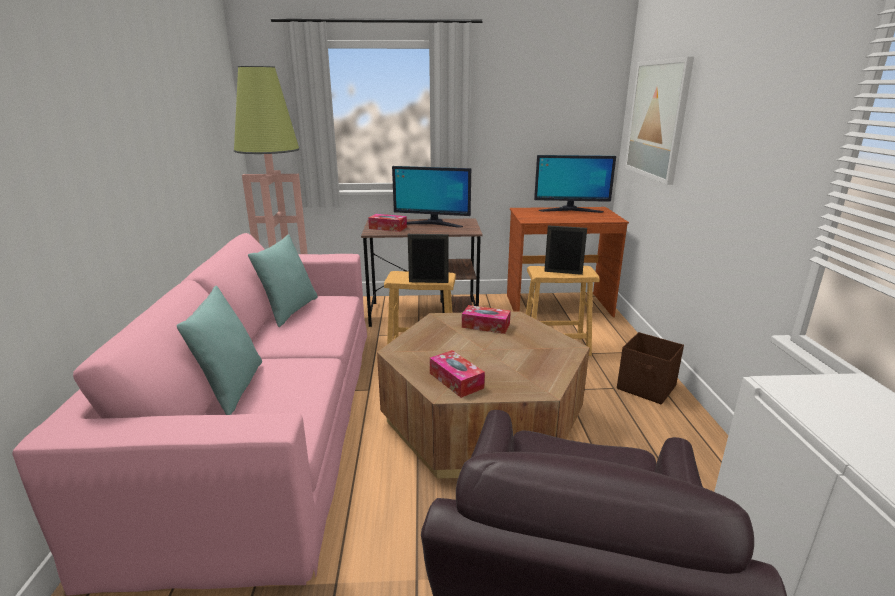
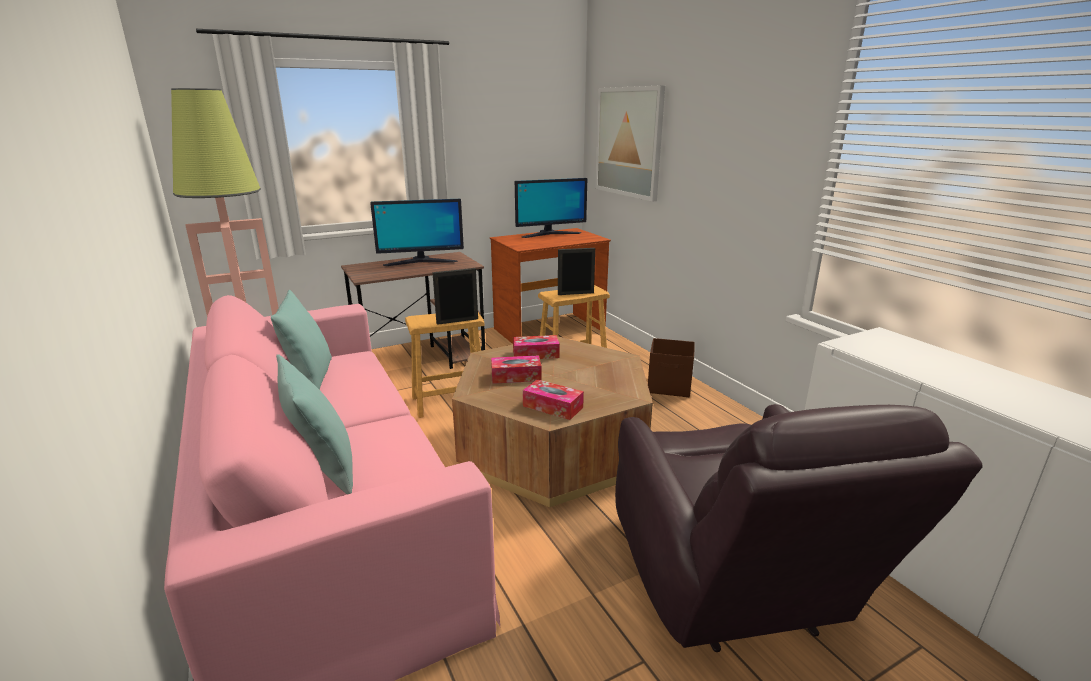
camera: 25 degrees left, 0 degrees up
tissue box [368,214,407,232] -> tissue box moved to [491,355,542,384]

